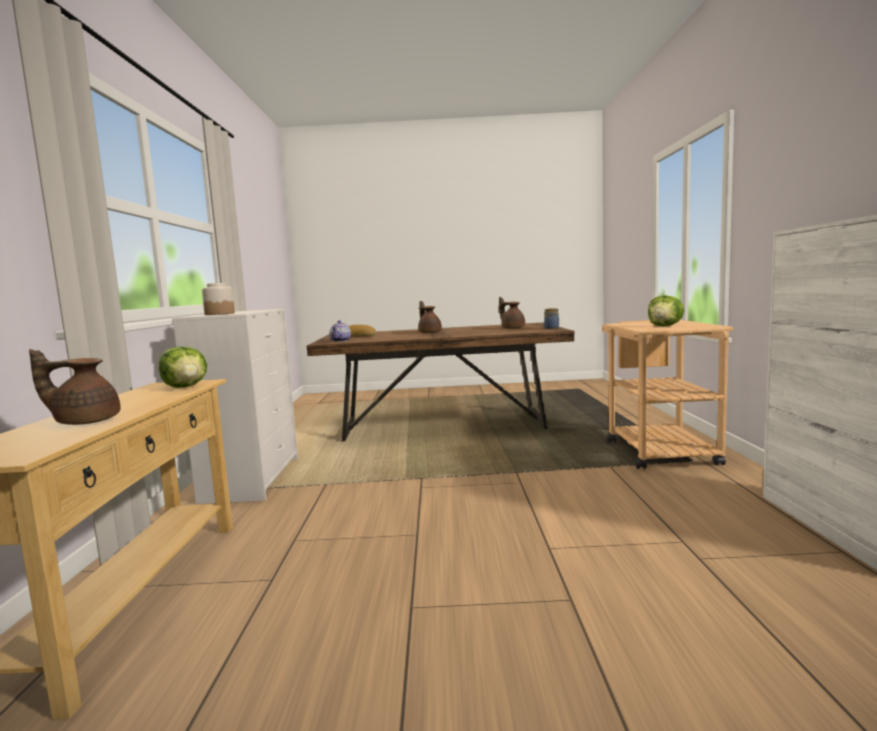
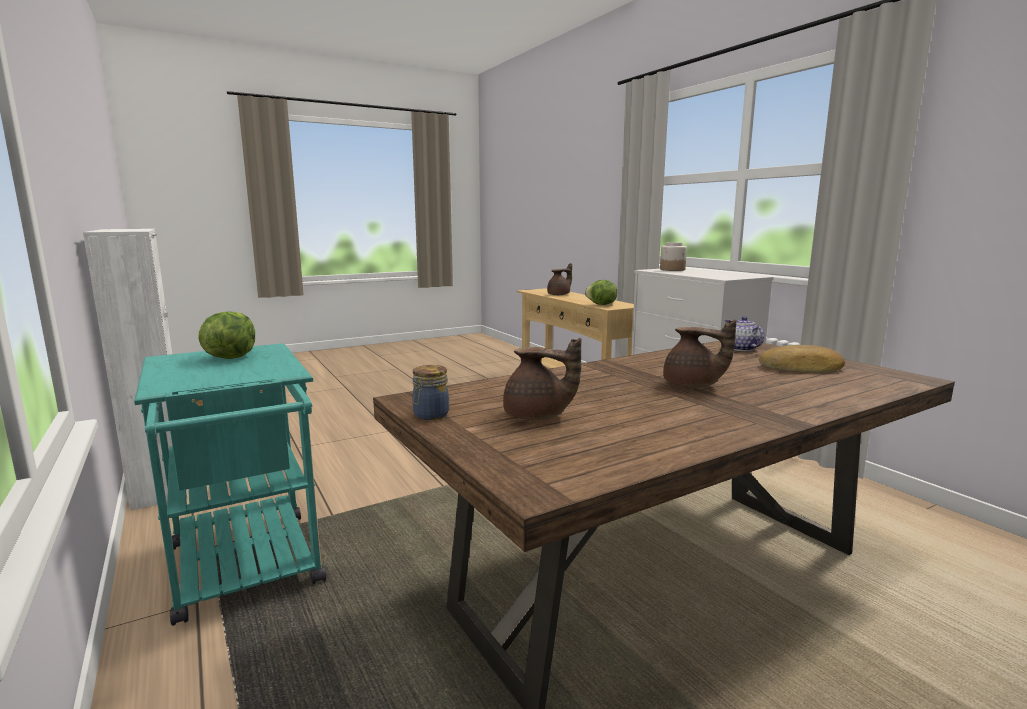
camera: 150 degrees right, 5 degrees up
beige cart [602,320,734,469] -> turquoise cart [134,343,326,626]

